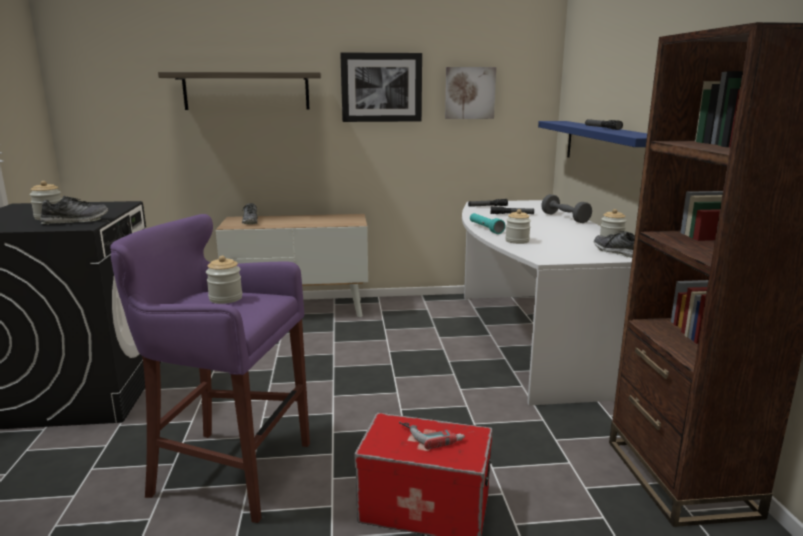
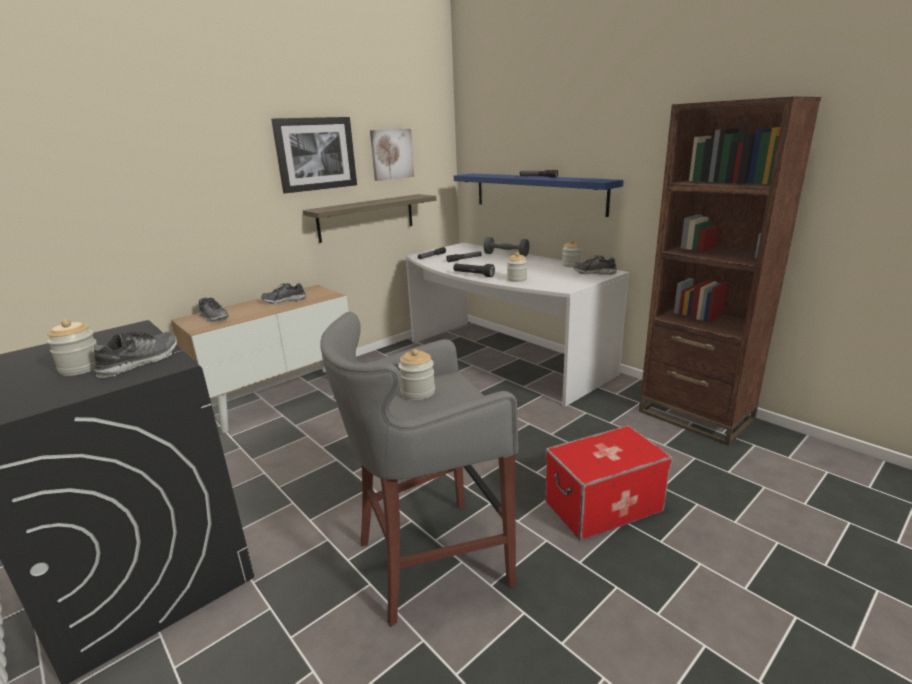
camera: 35 degrees left, 5 degrees up
purple stool [110,214,310,523] -> grey stool [320,312,518,627]
shelf [158,72,321,110] -> shelf moved to [302,194,436,243]
power drill [399,421,465,450] -> none
turquoise flashlight [470,213,505,234] -> black flashlight [453,263,495,277]
none -> shoe [261,283,307,304]

